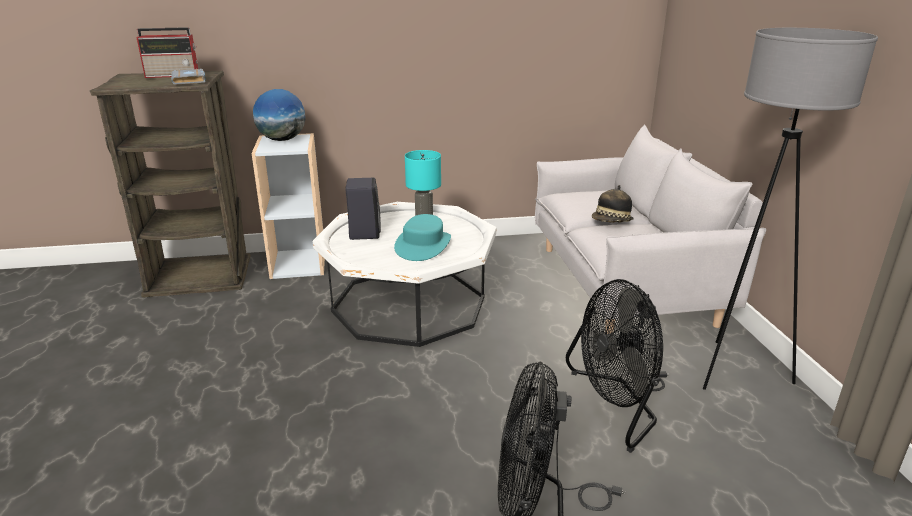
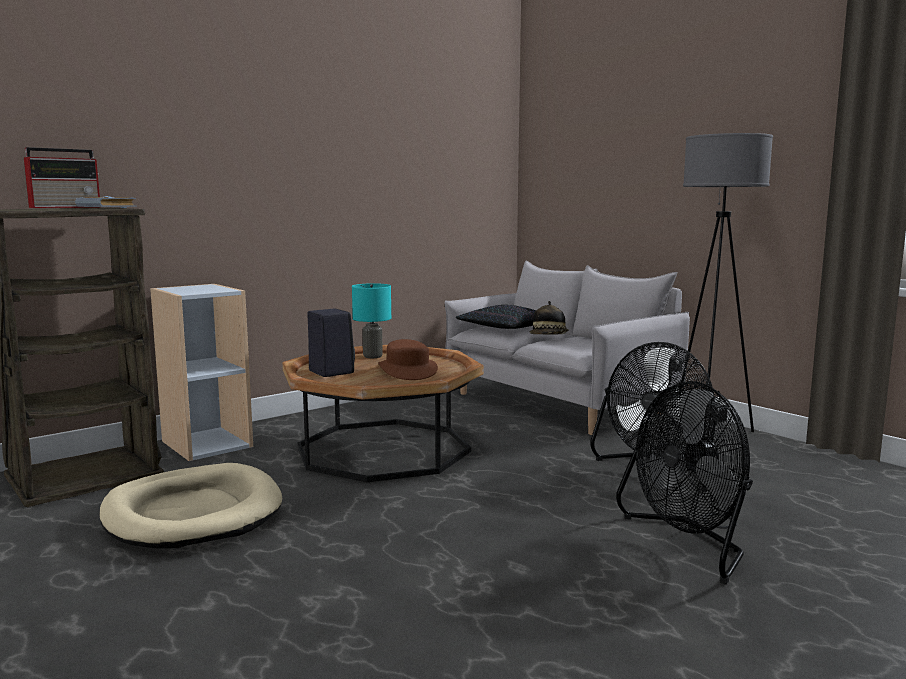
camera: 30 degrees left, 15 degrees down
globe [253,89,306,141] -> none
white coffee table [313,202,496,347] -> brown coffee table [282,345,484,482]
turquoise hat [394,214,451,261] -> brown hat [378,339,438,380]
none -> beige dog bed [100,463,282,548]
none -> black pillow [456,305,536,329]

